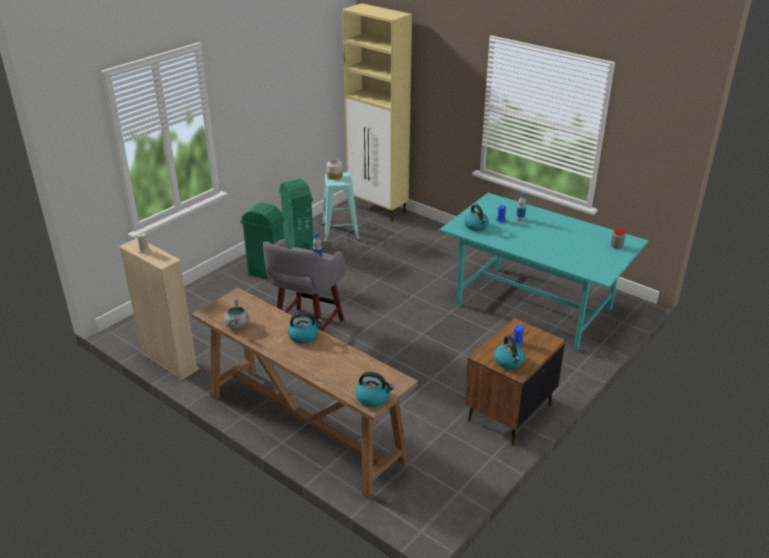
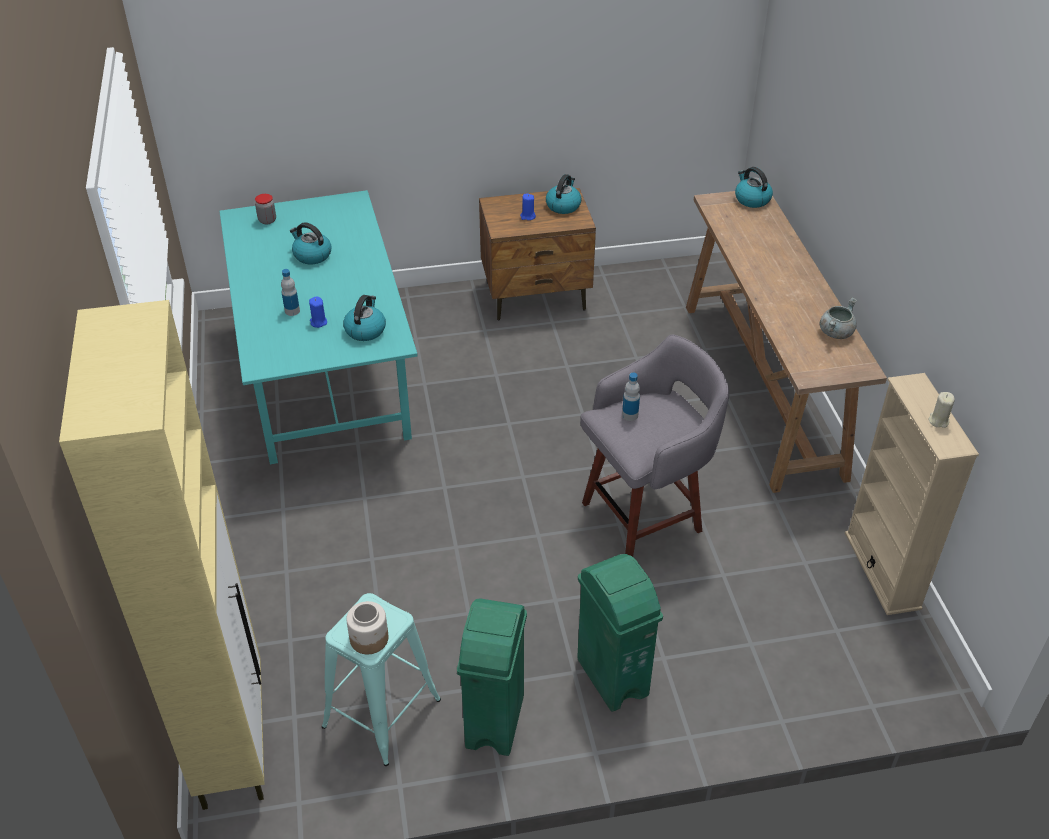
camera: 140 degrees left, 10 degrees up
kettle [288,312,323,344] -> kettle moved to [290,222,332,264]

